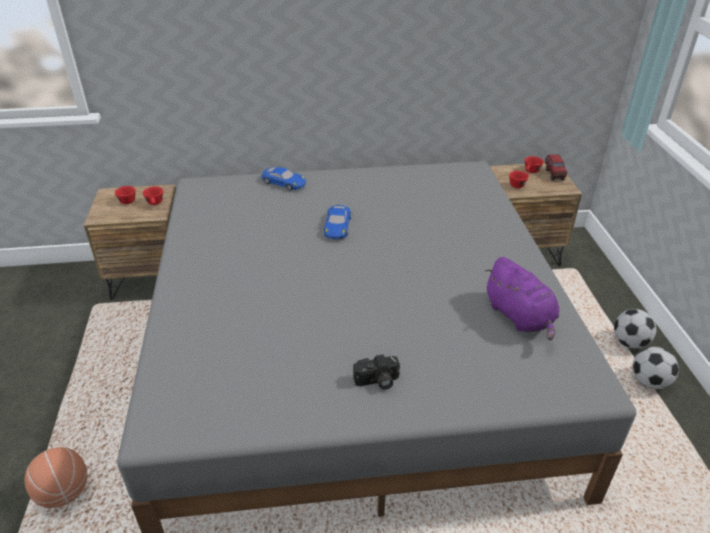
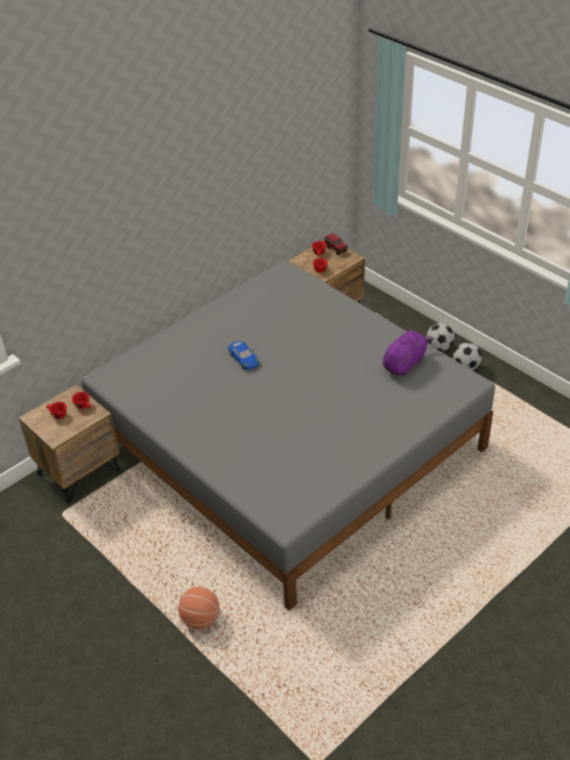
camera: 35 degrees left, 5 degrees up
blue toy car [261,167,306,191] -> none
camera [353,354,400,390] -> none
purple plush toy [485,257,559,341] -> purple plush toy turned 75 degrees counterclockwise [383,331,434,375]

